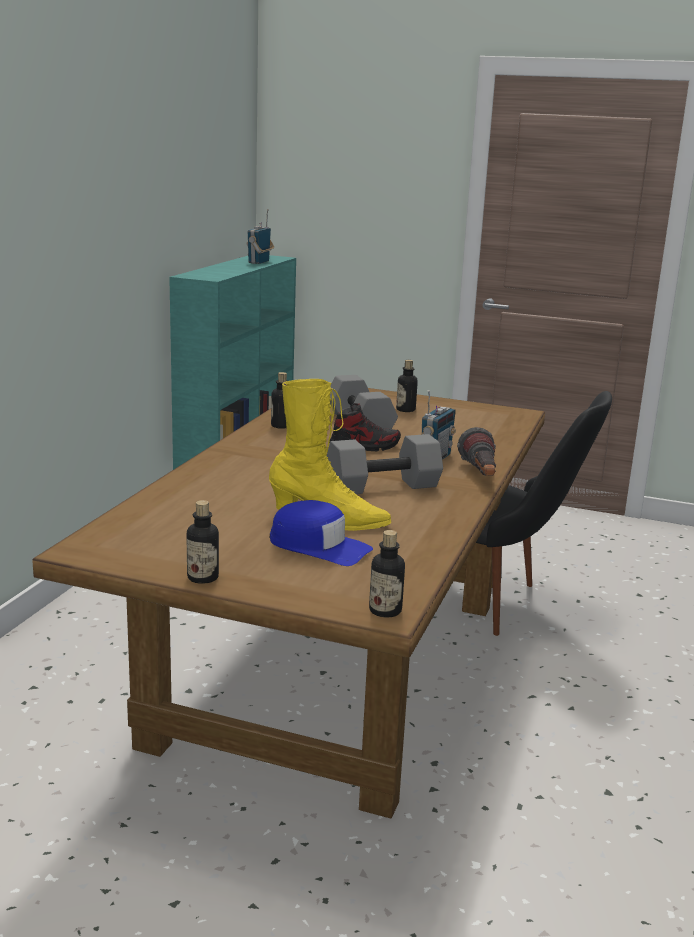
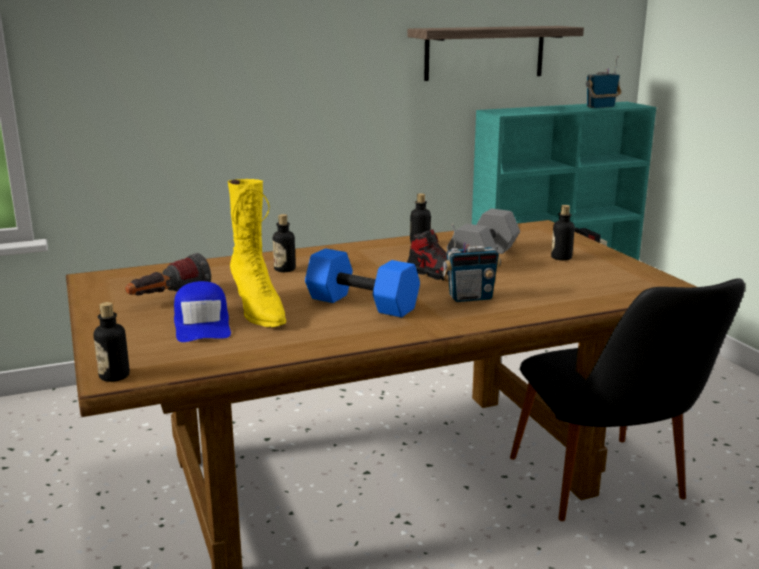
camera: 50 degrees right, 0 degrees up
bottle [186,500,219,584] -> bottle moved to [273,214,296,272]
grey dumbbell [327,434,443,494] -> blue dumbbell [305,248,420,318]
flashlight [457,427,496,476] -> flashlight moved to [125,253,211,296]
none -> shelf [408,26,584,81]

